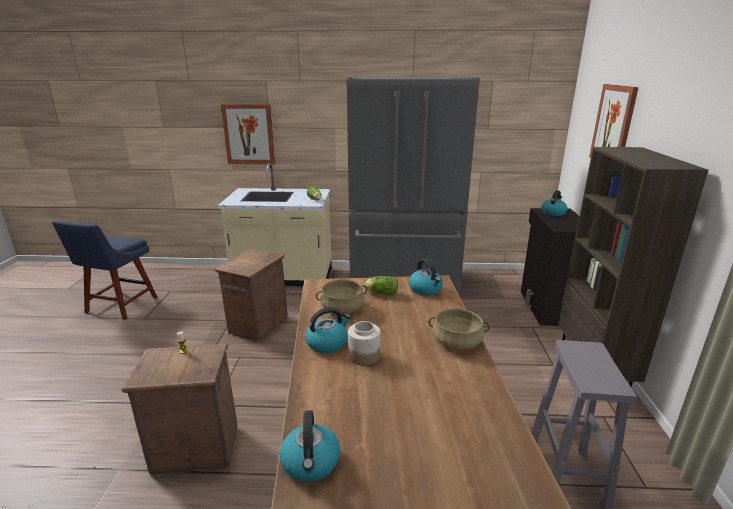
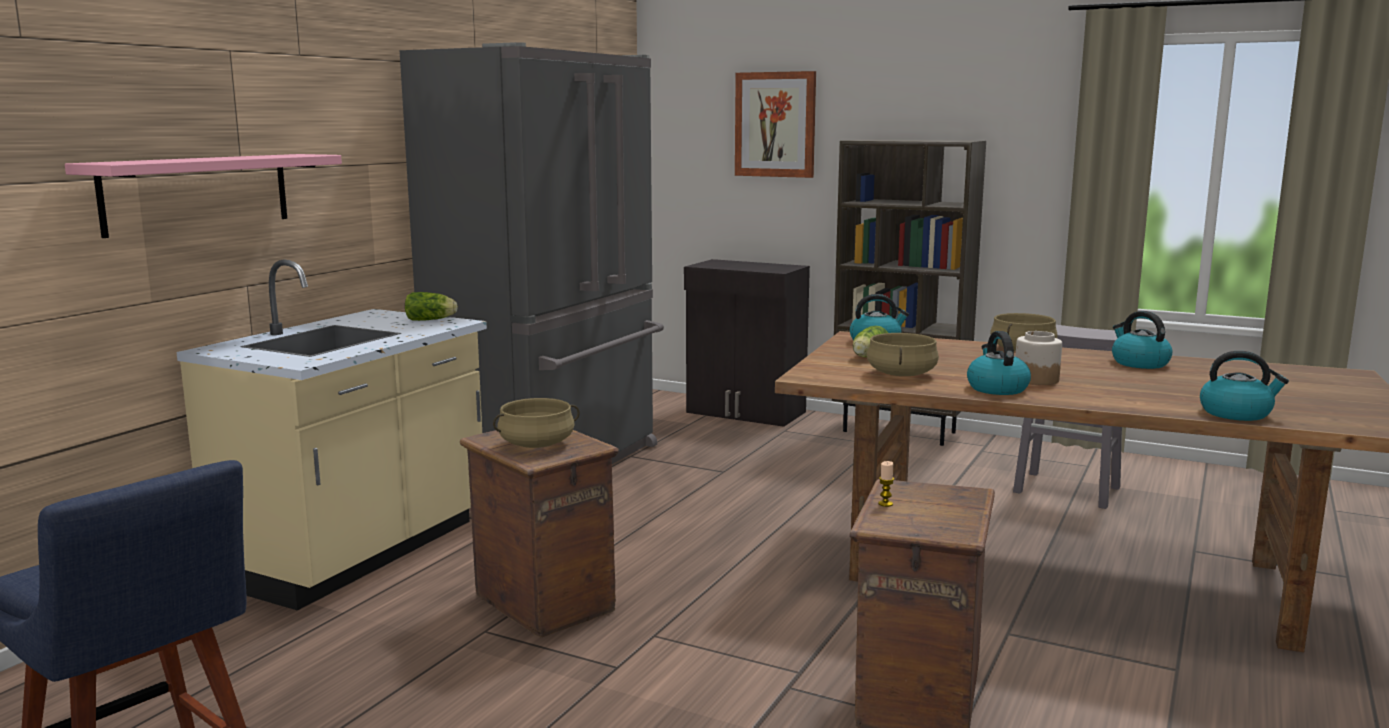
camera: 65 degrees left, 10 degrees down
picture [221,104,275,164] -> pink shelf [65,154,342,238]
kettle [542,190,568,216] -> kettle moved to [1112,311,1172,369]
none -> beige cooking pot [493,398,580,448]

